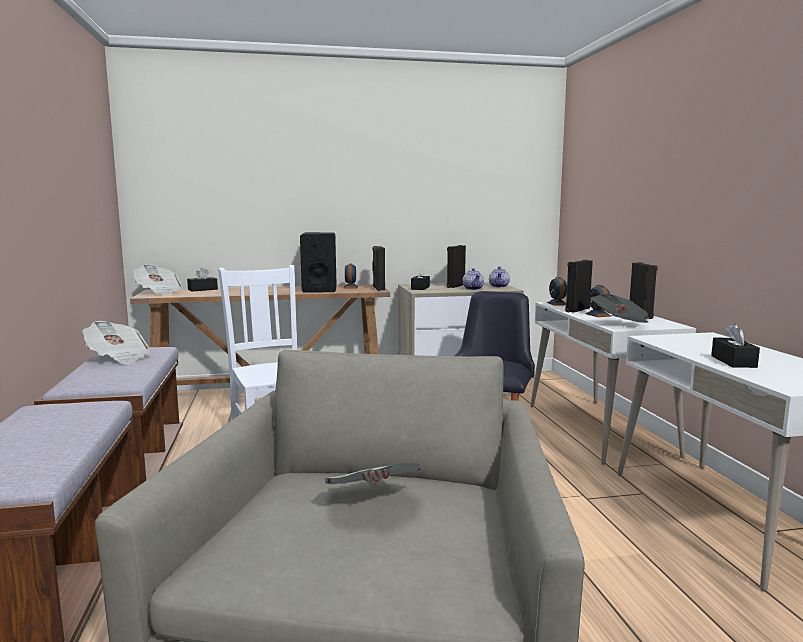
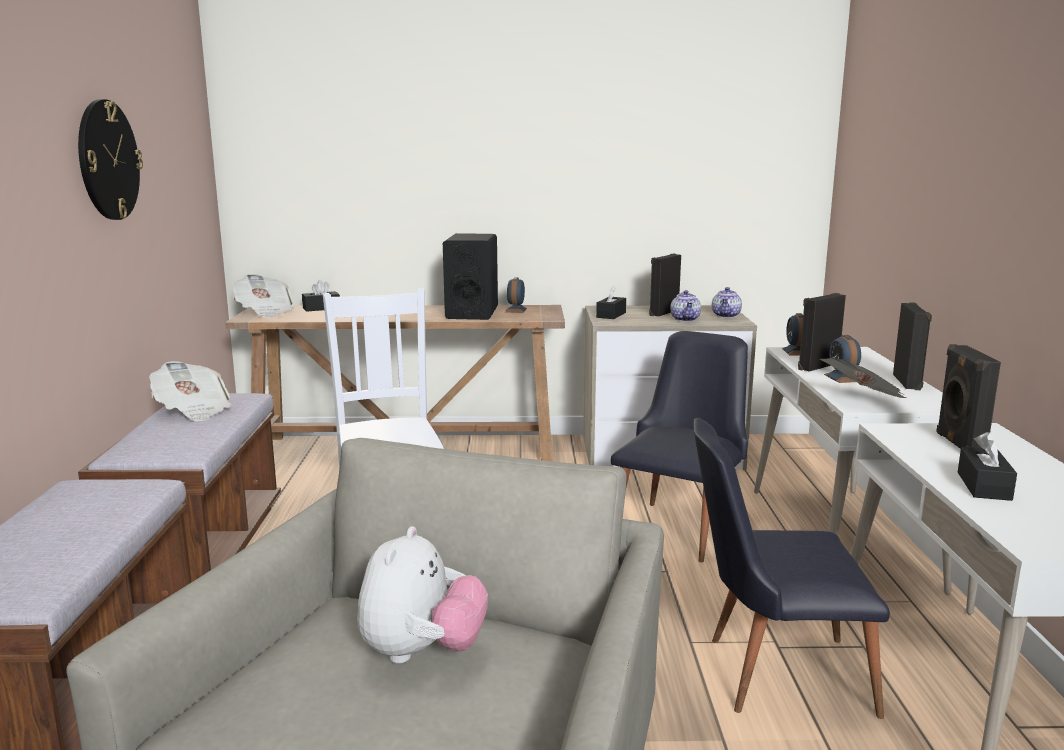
camera: 10 degrees right, 5 degrees up
newspaper [324,463,421,485] -> plush toy [357,526,488,664]
black speaker [372,246,385,291] -> black speaker moved to [936,344,1001,449]
none -> wall clock [78,99,143,220]
none -> black chair [694,418,890,719]

